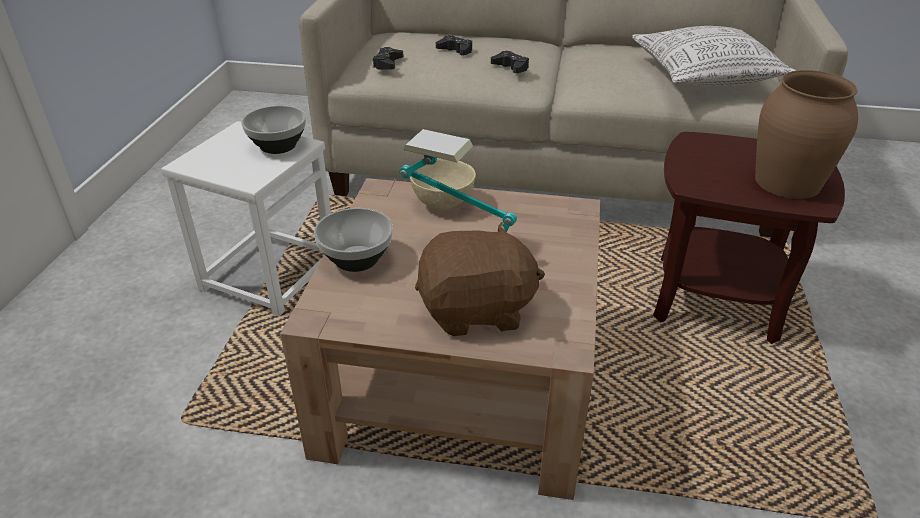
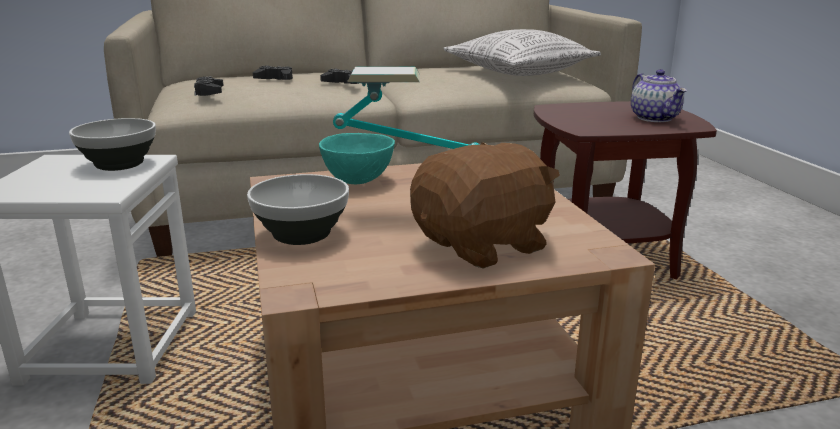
camera: 25 degrees left, 15 degrees down
beige bowl [410,158,476,210] -> turquoise bowl [319,133,395,184]
brown vase [755,70,858,199] -> teapot [631,69,687,122]

